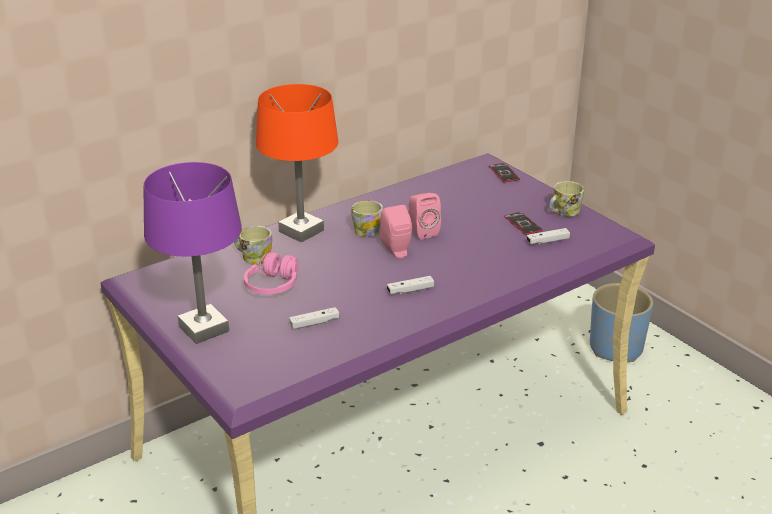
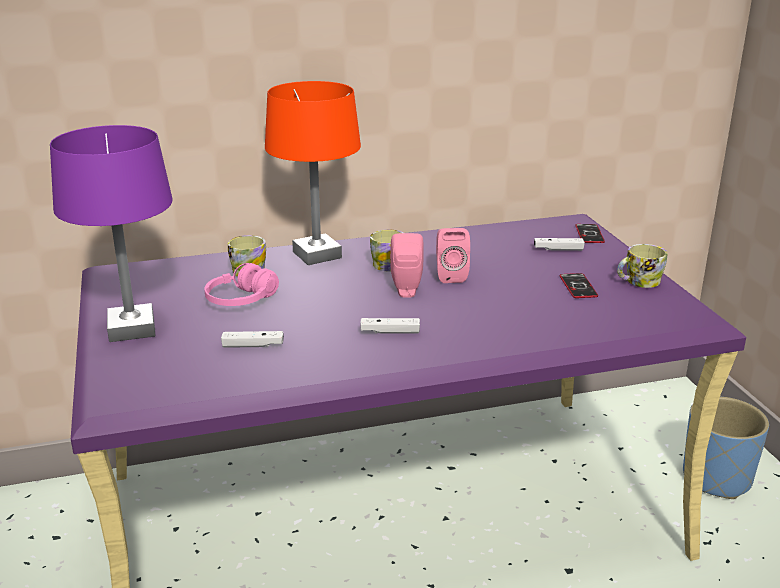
camera: 20 degrees right, 5 degrees down
white game controller [527,228,570,244] -> white game controller moved to [534,238,585,251]

